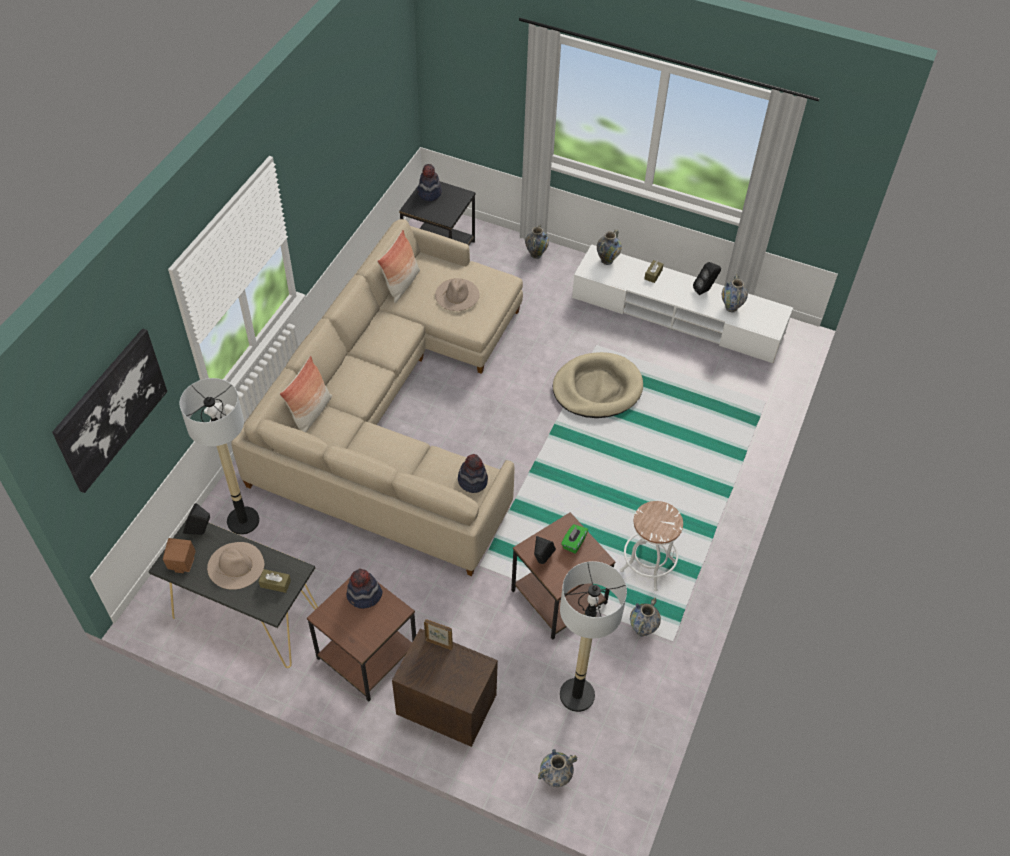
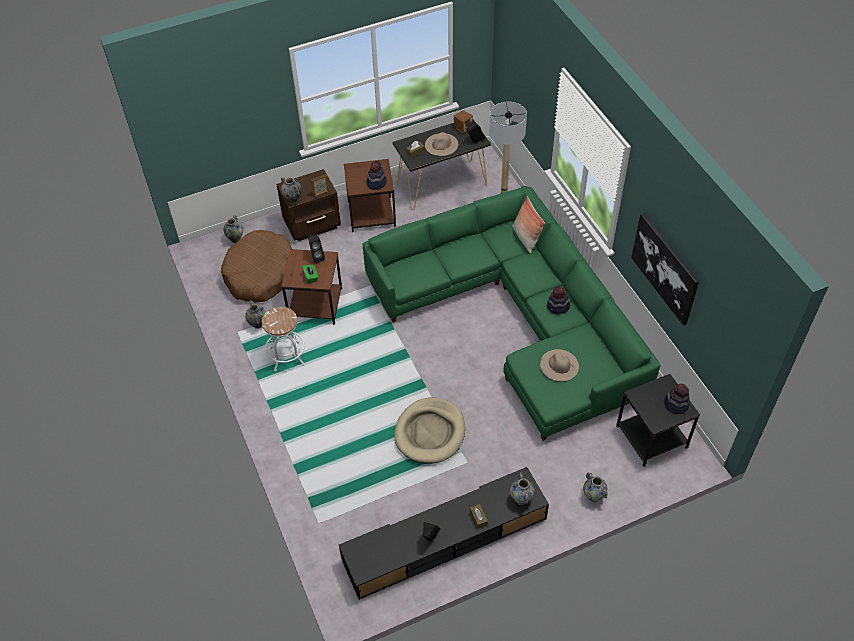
camera: 135 degrees right, 0 degrees up
picture [52,328,167,493] -> picture moved to [631,213,699,326]
beige sofa [231,219,523,576] -> green sofa [363,186,661,441]
pillow [377,230,420,303] -> none
hat [458,454,488,493] -> hat moved to [547,286,570,314]
floor lamp [560,561,627,712] -> brown dog bed [221,230,292,302]
white tv stand [572,244,793,363] -> black tv stand [339,467,549,600]
vase [722,274,748,312] -> vase moved to [281,176,302,204]

